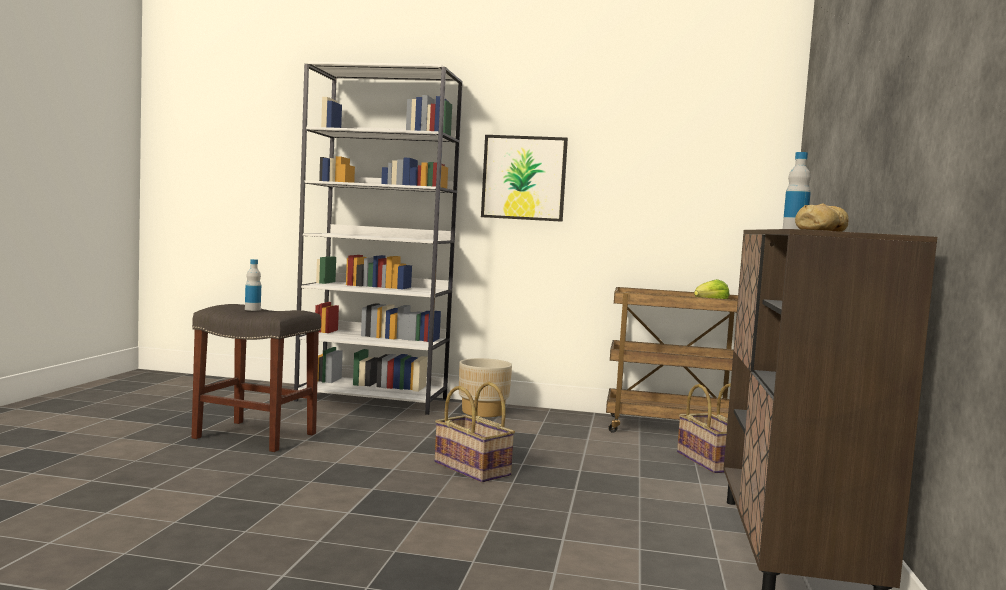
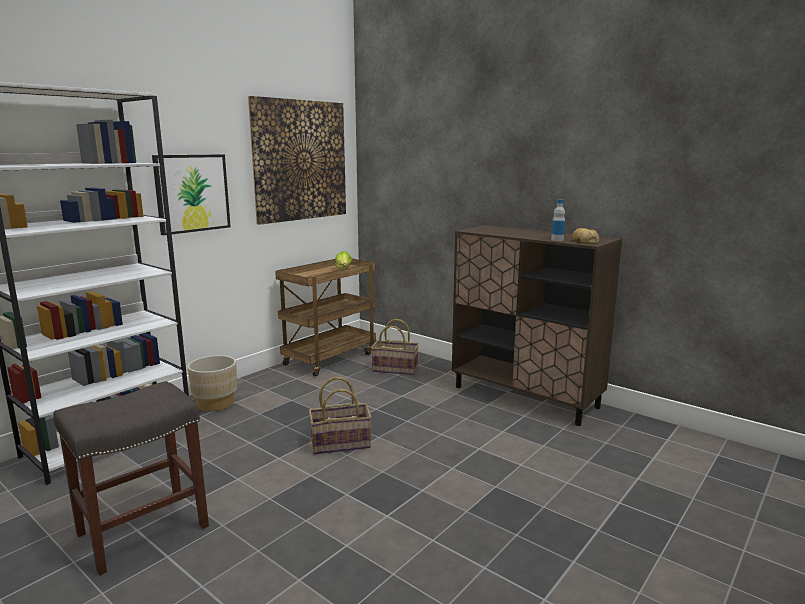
camera: 60 degrees left, 10 degrees up
bottle [245,259,261,311] -> none
none -> picture [248,96,346,225]

